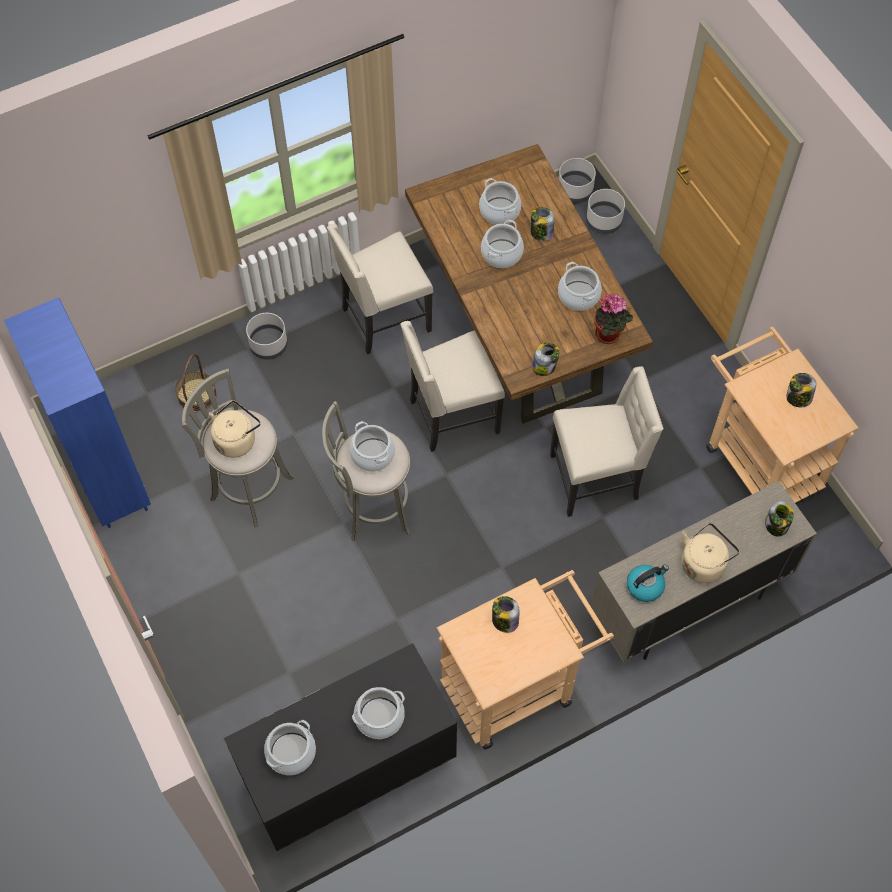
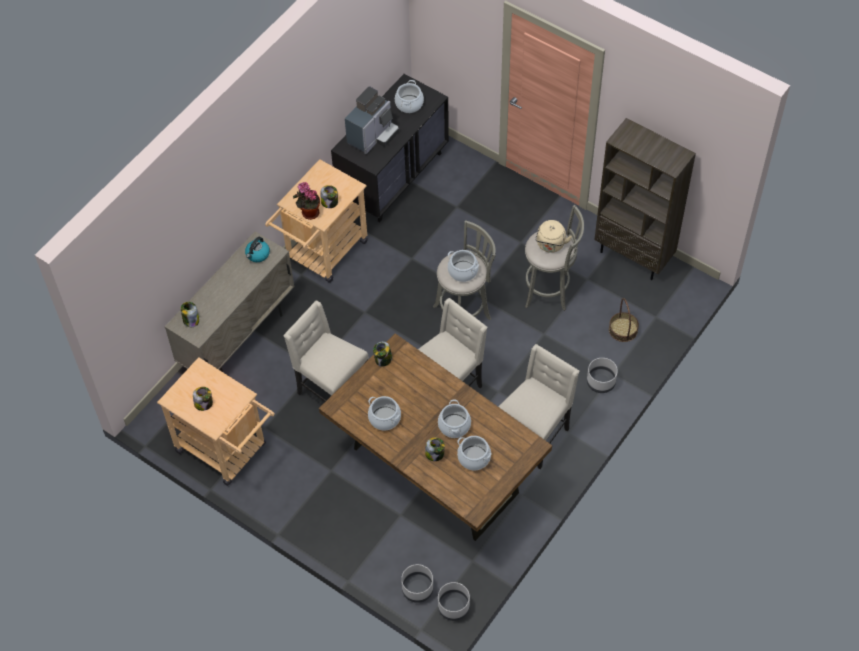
camera: 155 degrees right, 5 degrees down
blue bookcase [4,297,151,528] -> brown bookcase [594,118,696,280]
cooking pot [352,687,405,739] -> coffee machine [345,86,399,154]
beige chair [550,366,663,517] -> beige chair turned 75 degrees clockwise [284,301,369,402]
potted plant [594,294,633,344] -> potted plant moved to [293,182,320,220]
beige kettle [681,523,740,583] -> none

